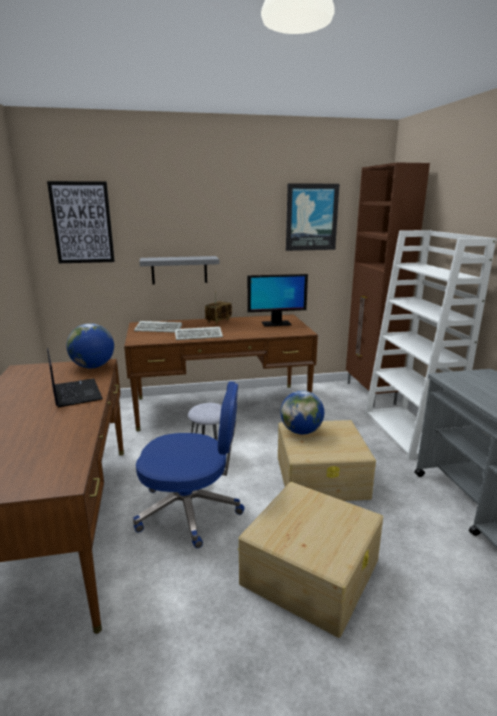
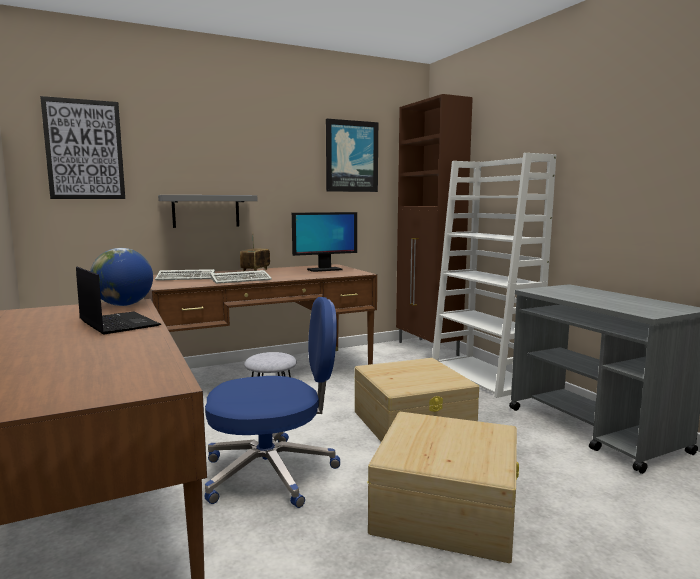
camera: 15 degrees left, 10 degrees down
globe [280,391,324,434] -> none

